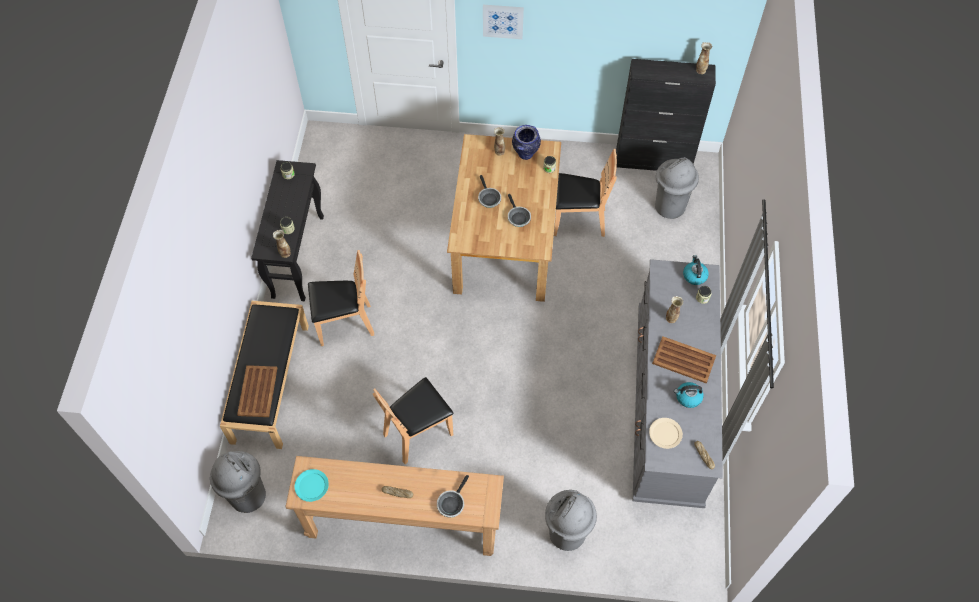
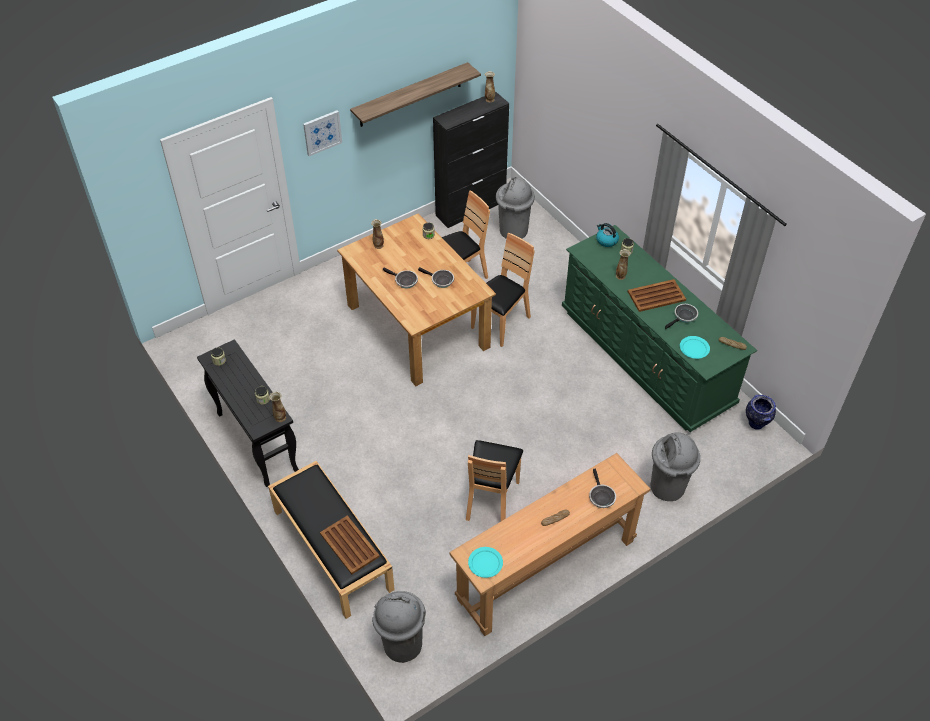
camera: 40 degrees left, 10 degrees down
brown chair [308,250,374,346] -> brown chair moved to [471,233,535,347]
vase [512,125,541,160] -> vase moved to [746,395,776,430]
grey dresser [633,259,723,508] -> green dresser [562,225,757,432]
beige plate [649,418,683,449] -> turquoise plate [680,336,710,359]
kettle [674,382,703,408] -> frying pan [665,304,698,329]
none -> shelf [350,62,481,127]

